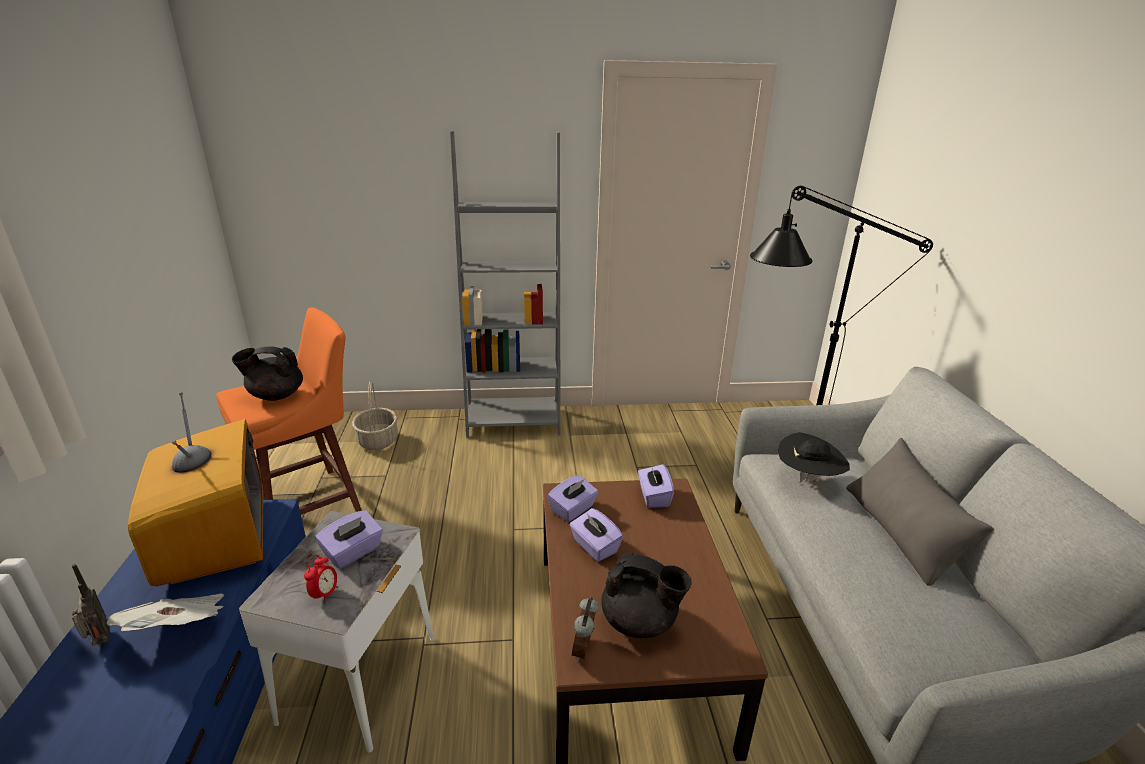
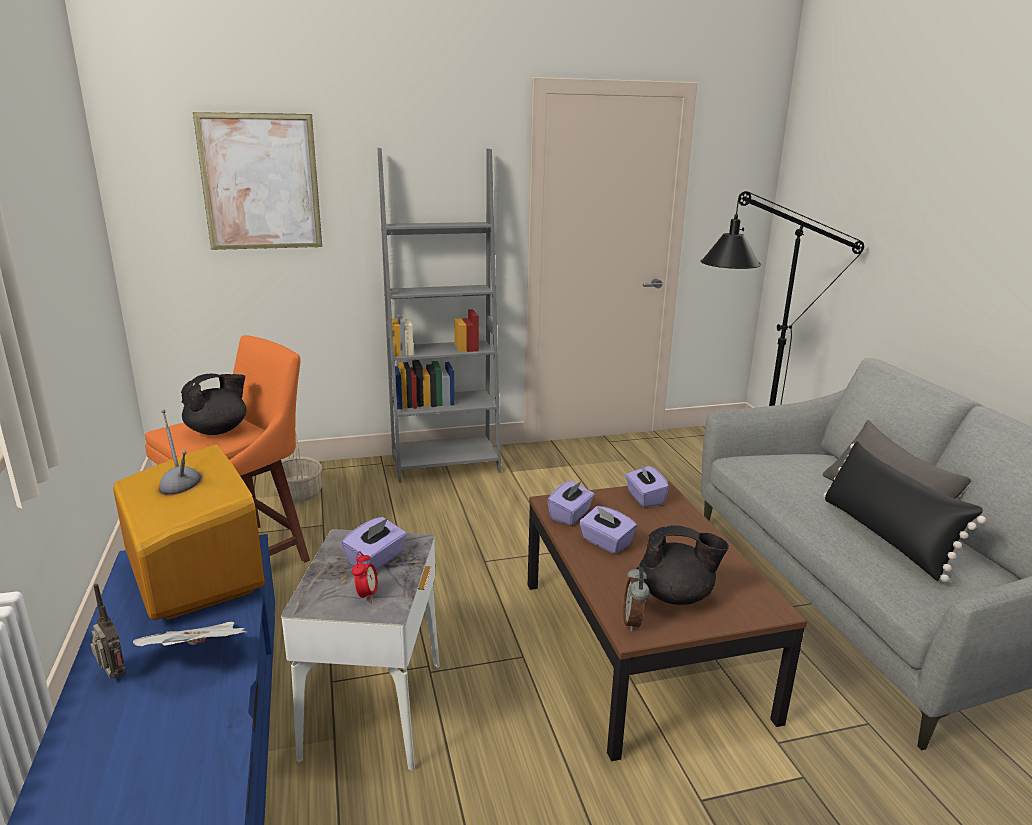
camera: 10 degrees left, 5 degrees down
black teapot [232,347,303,401] -> black teapot turned 150 degrees clockwise [181,374,246,435]
black hat [778,432,850,483] -> none
none -> picture [193,112,322,250]
none -> black pillow [823,441,986,582]

